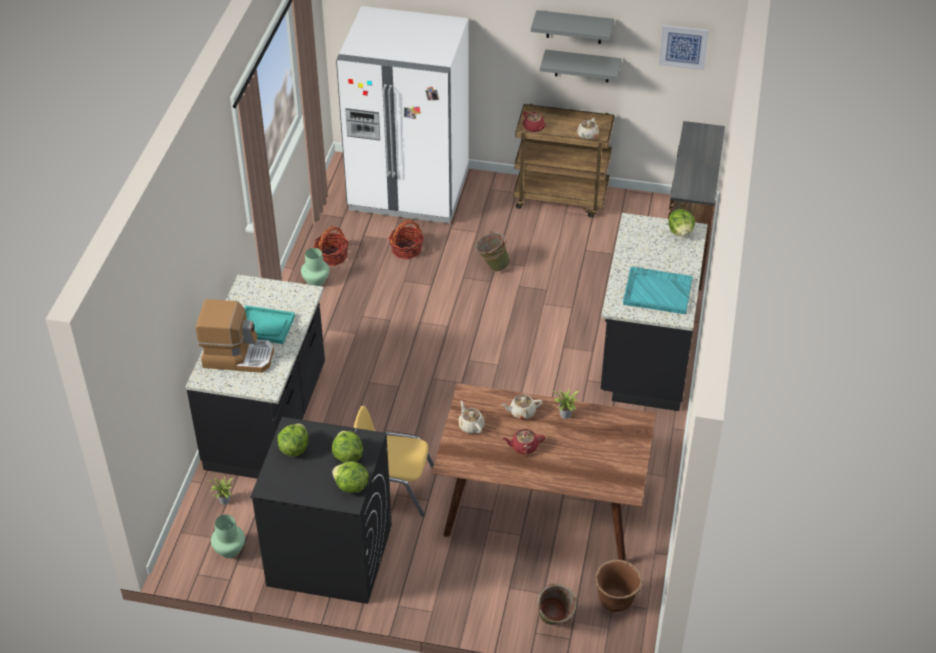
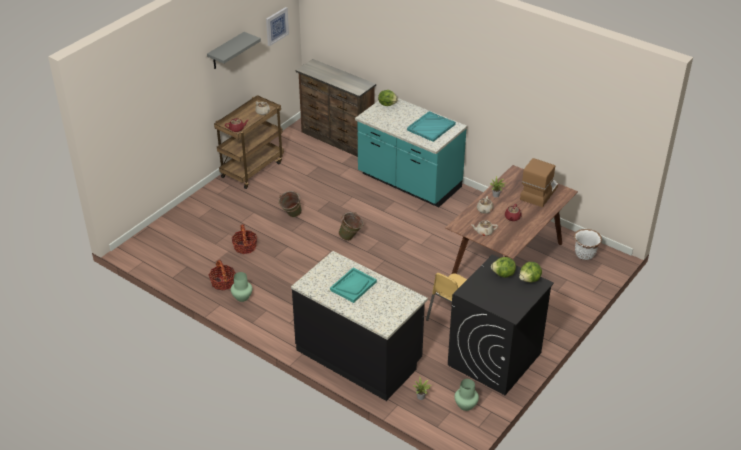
camera: 65 degrees left, 5 degrees down
coffee machine [196,299,274,373] -> coffee machine moved to [520,158,558,207]
lettuce [277,424,308,456] -> none
white fridge [336,6,469,224] -> none
green bucket [536,583,577,625] -> green bucket moved to [338,212,364,241]
grey shelf [540,49,622,82] -> none
brown planter [595,560,643,612] -> white planter [574,229,602,260]
black counter [601,213,708,411] -> turquoise counter [355,98,467,208]

